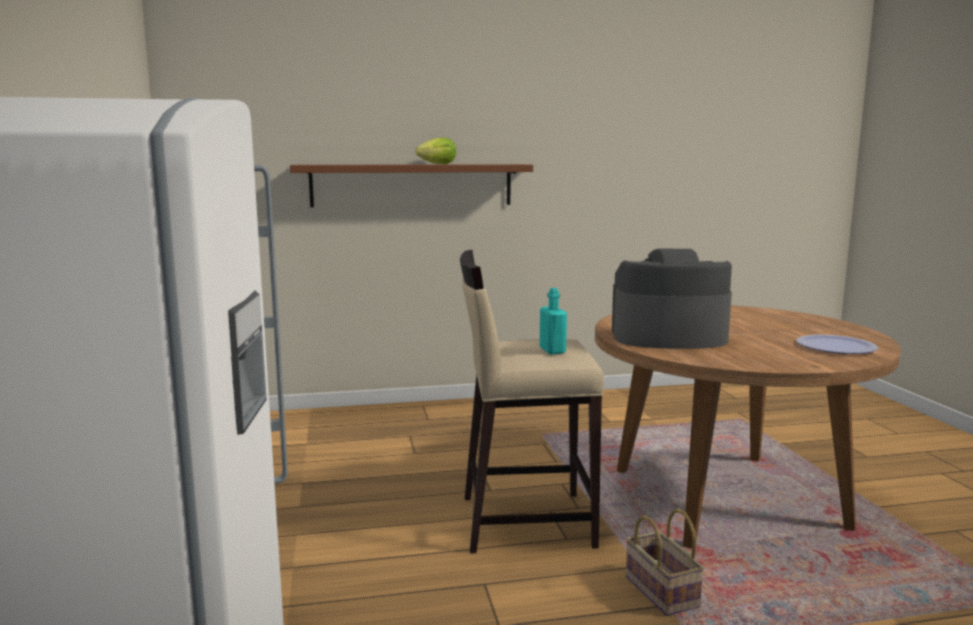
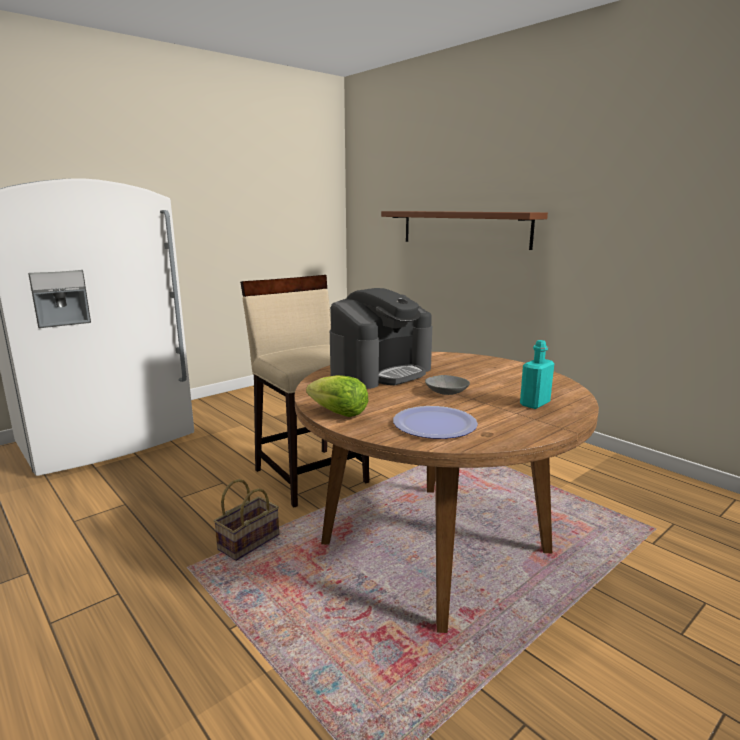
camera: 60 degrees right, 5 degrees up
lettuce [415,138,456,164] -> lettuce moved to [306,375,368,417]
turquoise bottle [540,288,567,354] -> turquoise bottle moved to [520,340,554,409]
coffee machine [612,249,732,349] -> coffee machine turned 75 degrees clockwise [330,288,432,389]
none -> grey bowl [425,375,470,395]

